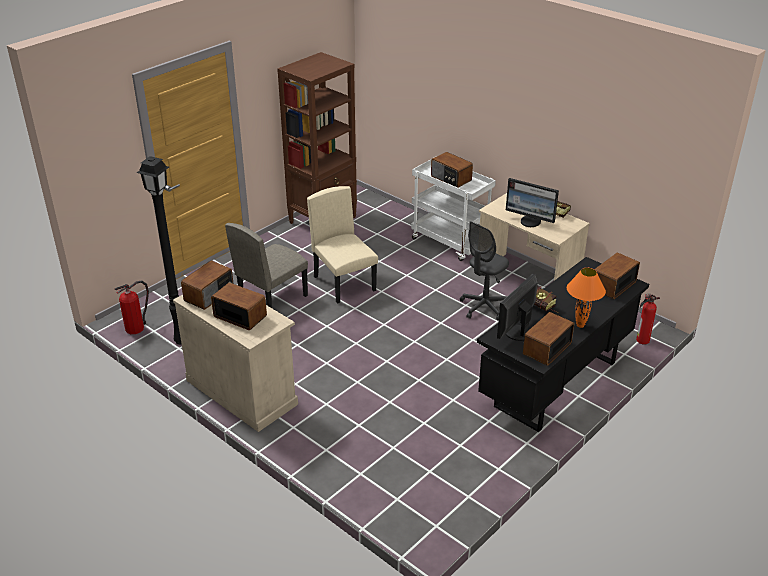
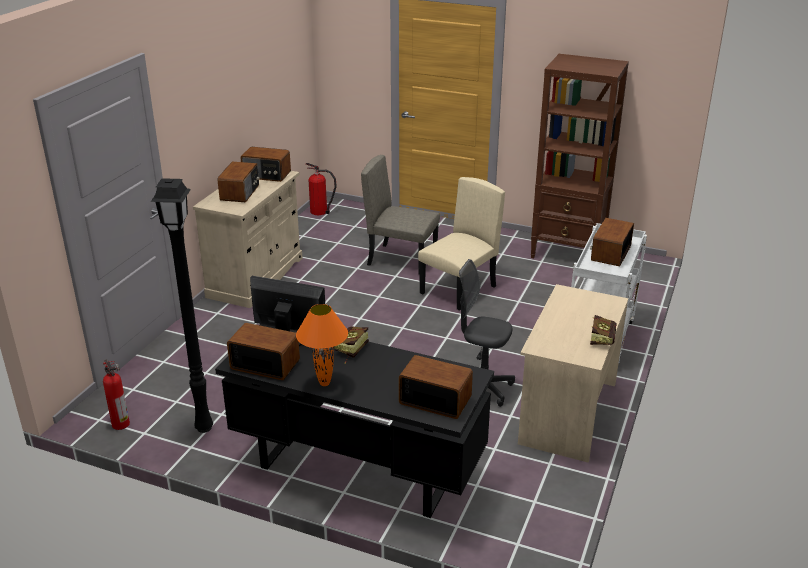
camera: 70 degrees right, 5 degrees down
black floor lamp [137,156,181,344] -> black floor lamp moved to [151,178,213,433]
monitor [506,178,559,227] -> none
fire extinguisher [636,293,660,344] -> fire extinguisher moved to [103,359,130,430]

